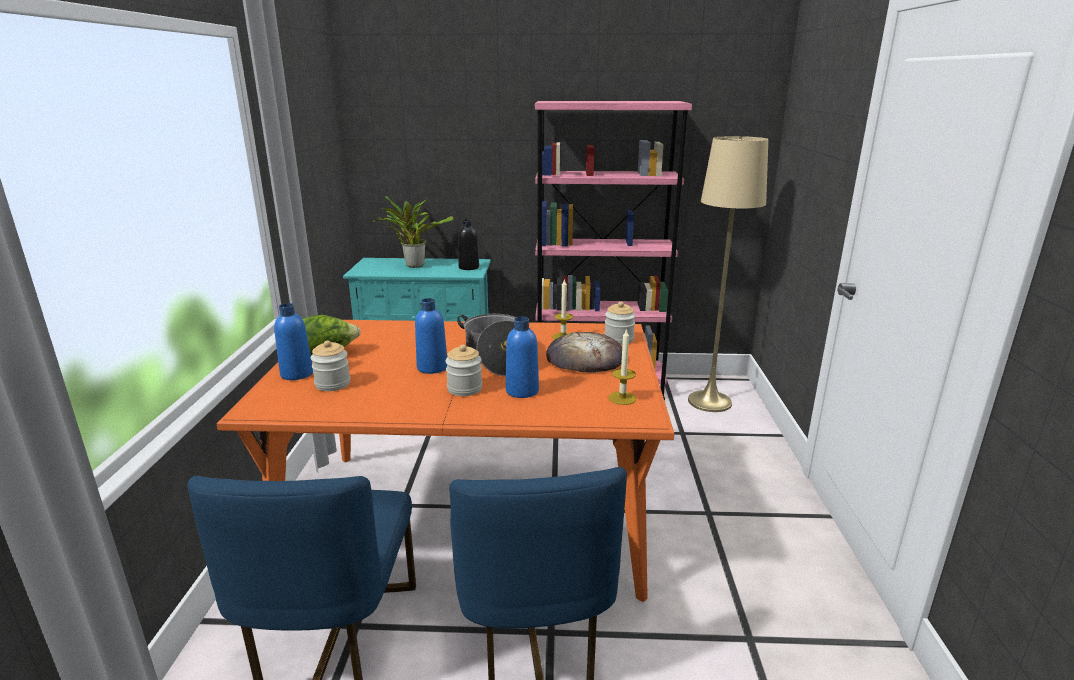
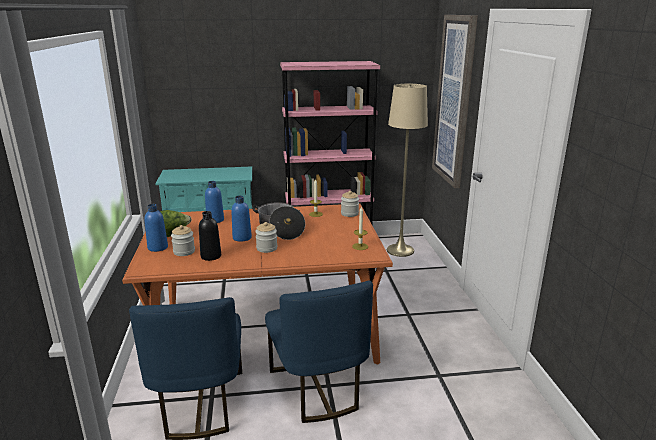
camera: 10 degrees left, 0 degrees up
potted plant [373,196,454,268] -> none
black bottle [458,219,479,270] -> black bottle moved to [199,211,221,261]
blue bottle [506,317,539,398] -> blue bottle moved to [205,181,224,223]
bread [546,332,622,373] -> none
none -> picture [432,15,478,188]

